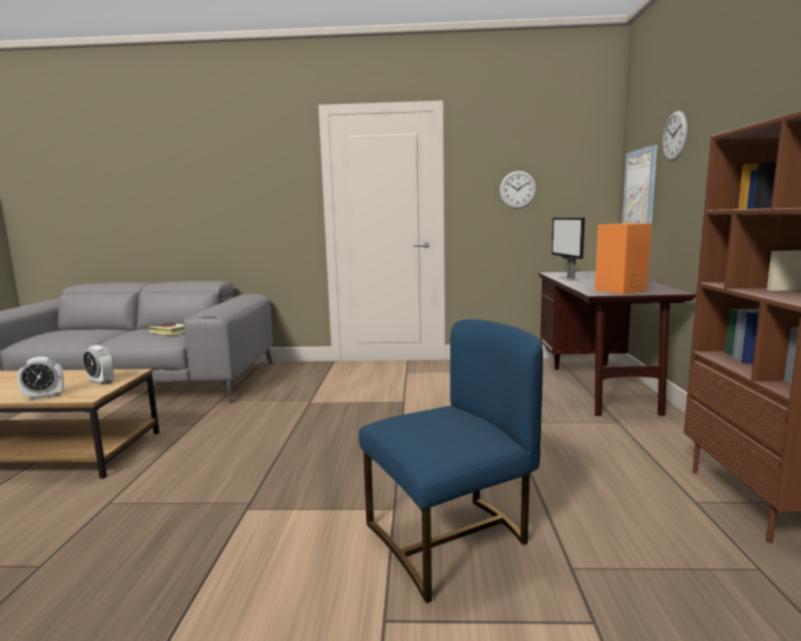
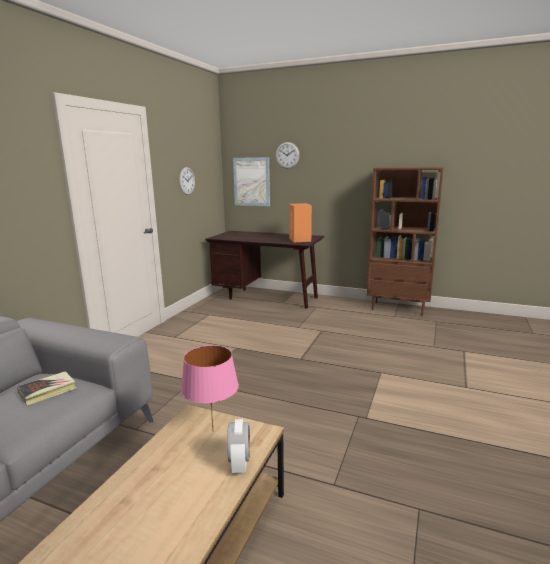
camera: 70 degrees left, 5 degrees up
alarm clock [83,345,114,385] -> pink table lamp [181,345,239,429]
blue chair [359,319,543,604] -> none
monitor [551,217,585,281] -> none

